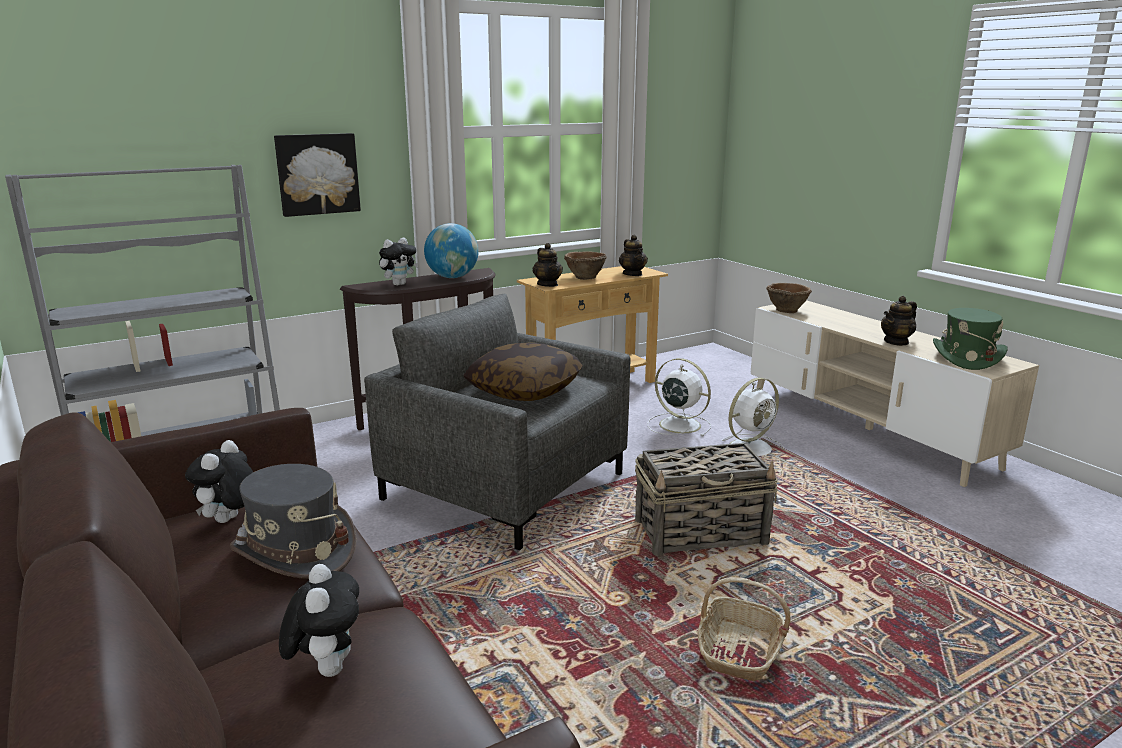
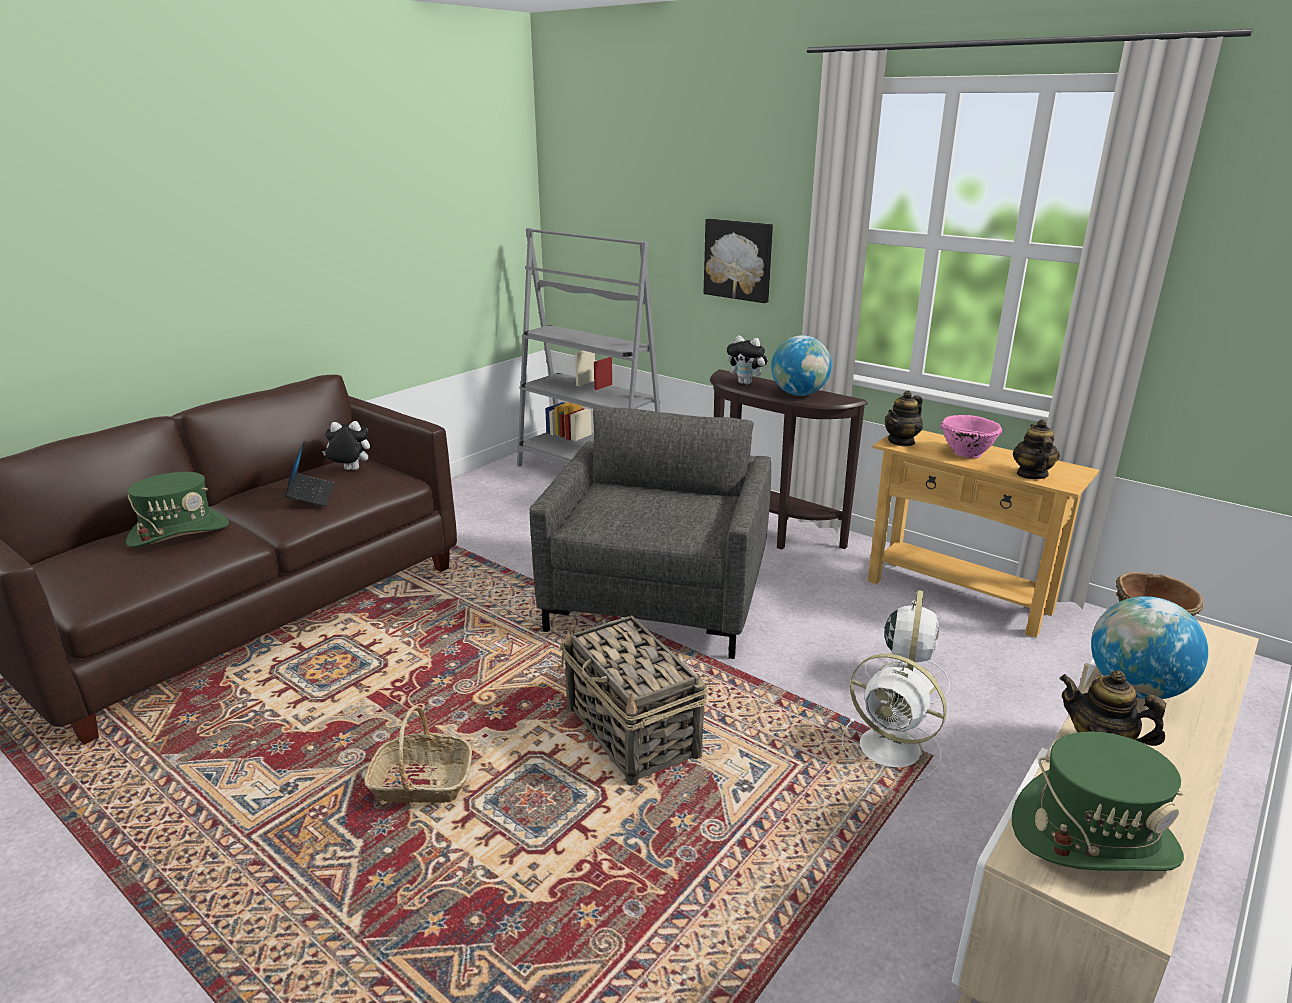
camera: 70 degrees right, 5 degrees up
grey hat [230,464,356,579] -> laptop [285,441,334,506]
plush toy [279,564,359,677] -> green hat [126,472,229,548]
pillow [463,342,583,401] -> none
brown bowl [564,251,607,280] -> pink bowl [940,415,1002,458]
teapot [619,235,648,276] -> teapot turned 135 degrees clockwise [1013,419,1060,479]
none -> globe [1091,596,1208,699]

